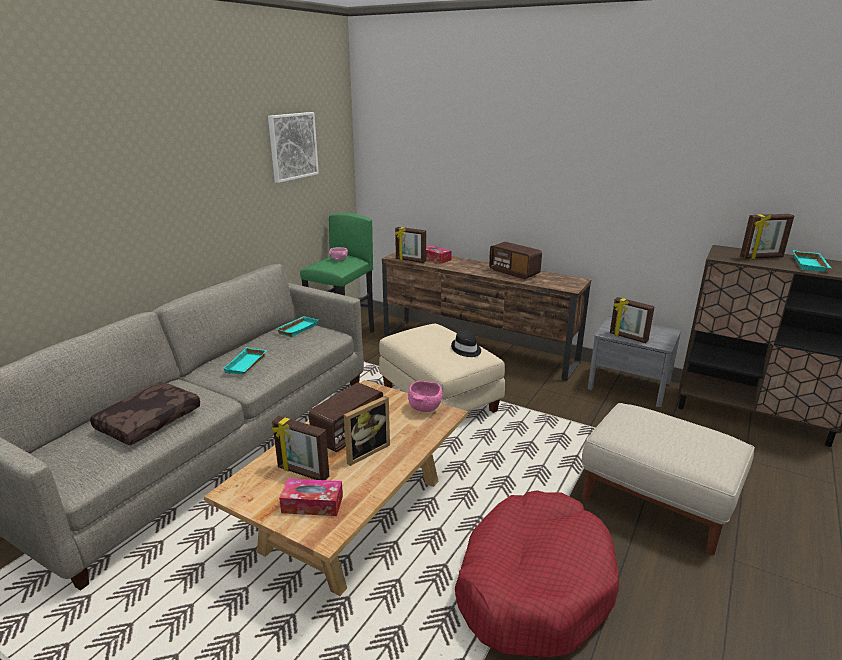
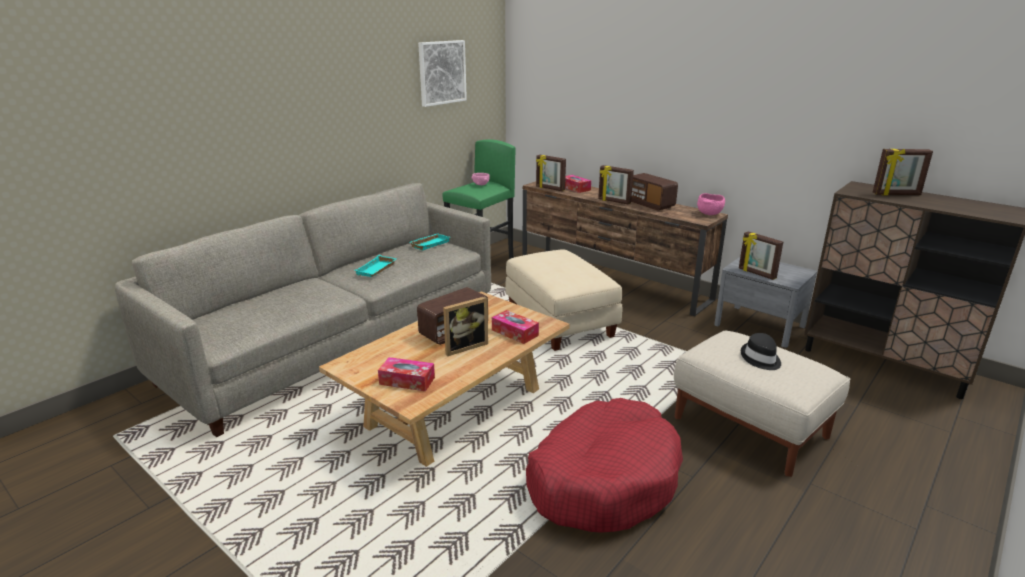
camera: 10 degrees right, 0 degrees up
brown pillow [90,382,200,446] -> none
picture frame [272,416,329,480] -> picture frame moved to [598,165,634,205]
pink bowl [408,381,442,412] -> pink bowl moved to [697,193,725,215]
black hat [451,330,481,357] -> black hat moved to [741,333,781,370]
turquoise tray [793,250,831,271] -> none
none -> tissue box [492,310,539,344]

